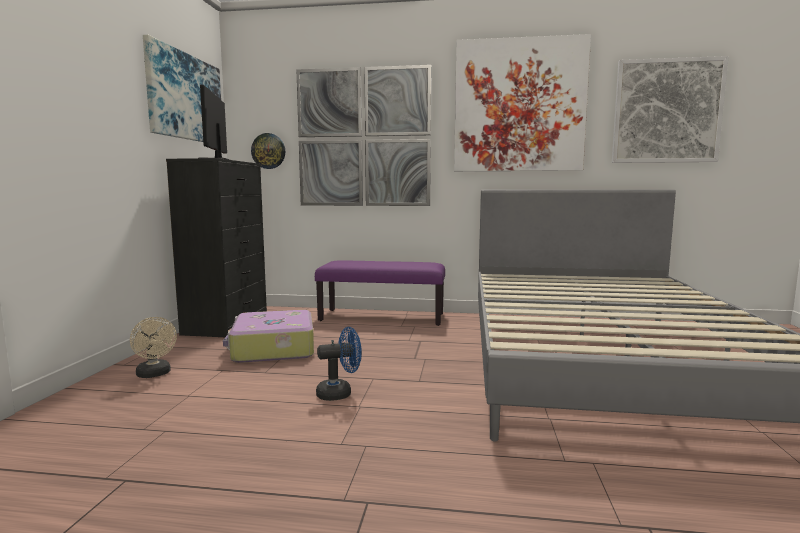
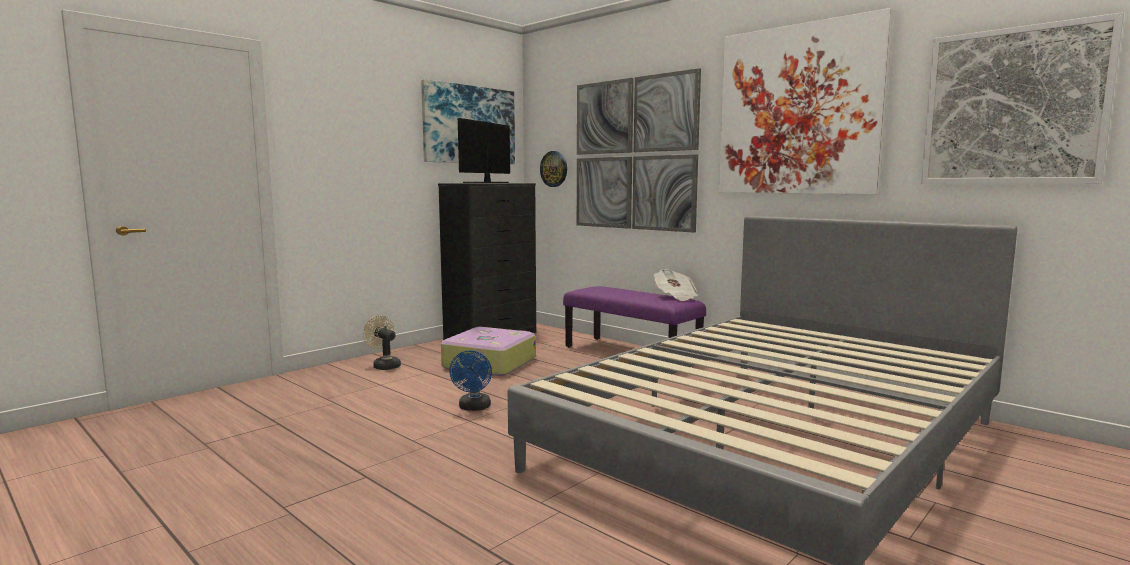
camera: 35 degrees right, 0 degrees up
beige fan [130,317,177,378] -> beige fan turned 135 degrees clockwise [363,315,401,370]
blue fan [316,327,362,401] -> blue fan turned 75 degrees clockwise [449,350,492,411]
none -> newspaper [654,269,698,301]

